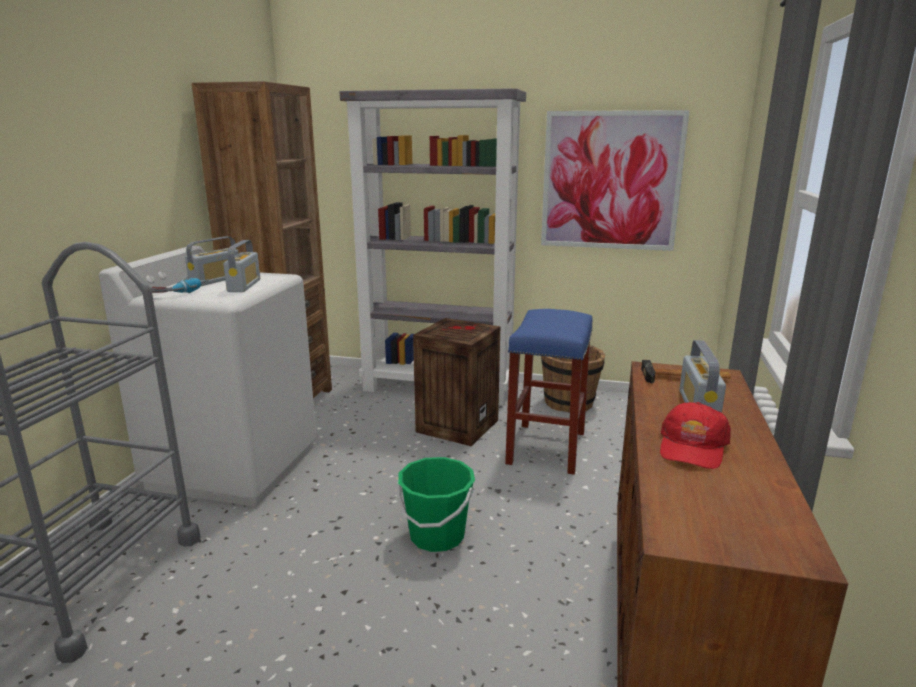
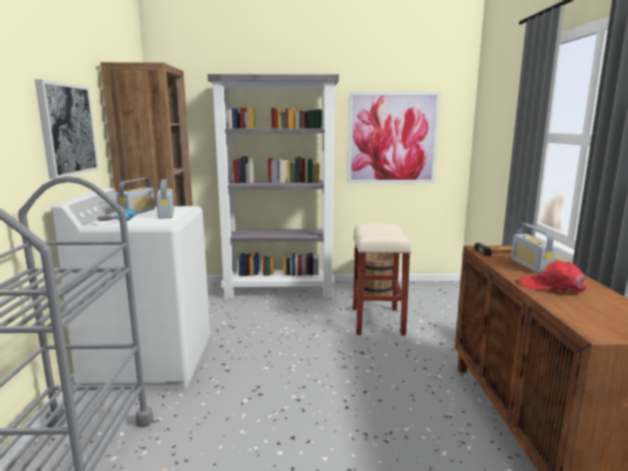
camera: 15 degrees left, 5 degrees down
green bucket [397,457,475,552] -> none
crate [413,318,500,446] -> none
blue stool [505,309,593,475] -> beige stool [353,223,411,336]
red cap [660,402,731,469] -> red cap turned 105 degrees clockwise [519,261,587,294]
none -> picture [35,79,99,179]

